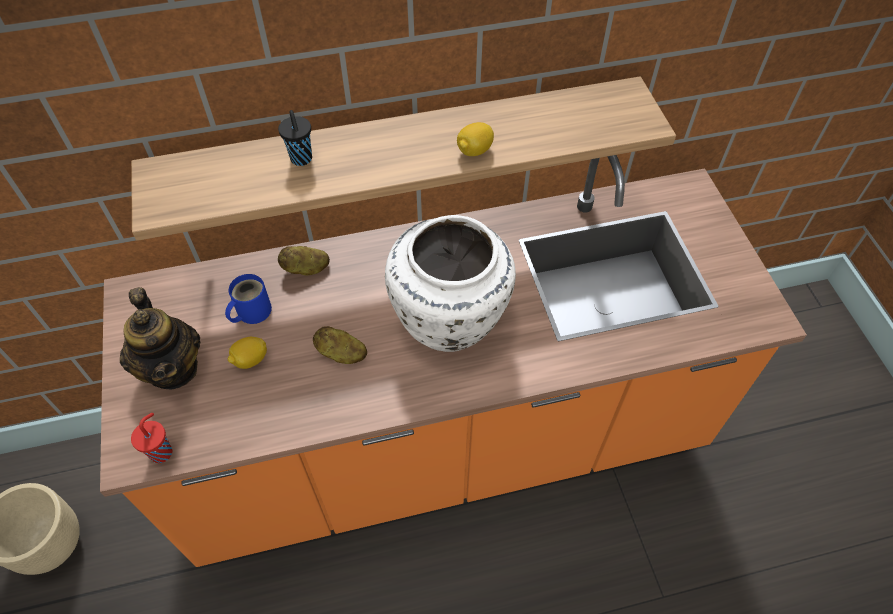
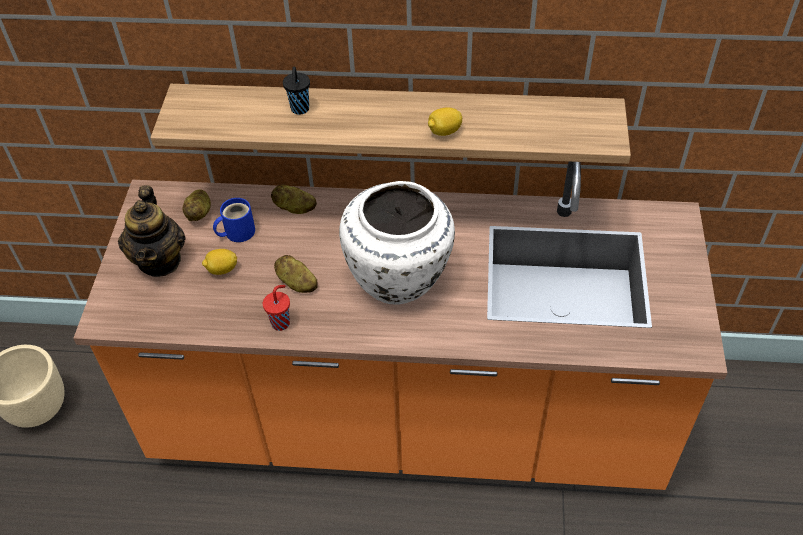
camera: 20 degrees right, 5 degrees down
red cup [131,413,172,463] -> red cup moved to [263,285,290,331]
none -> potato [182,189,211,221]

